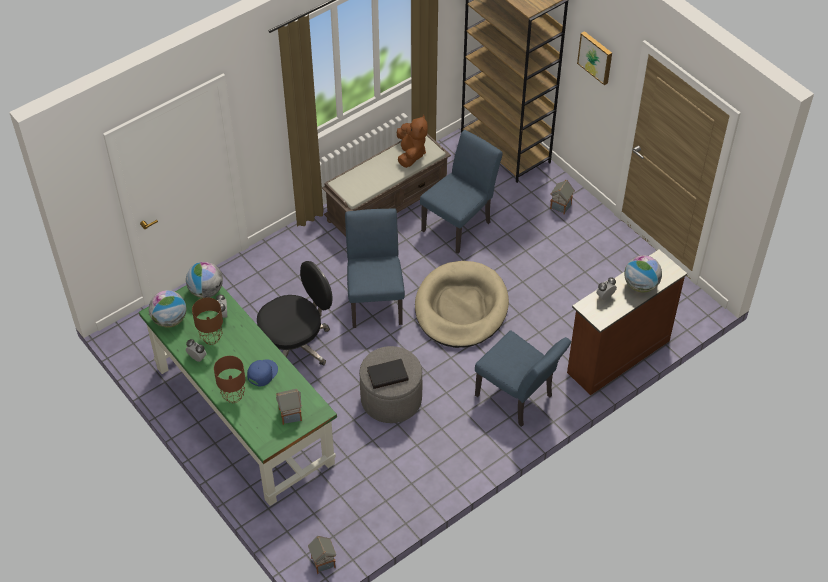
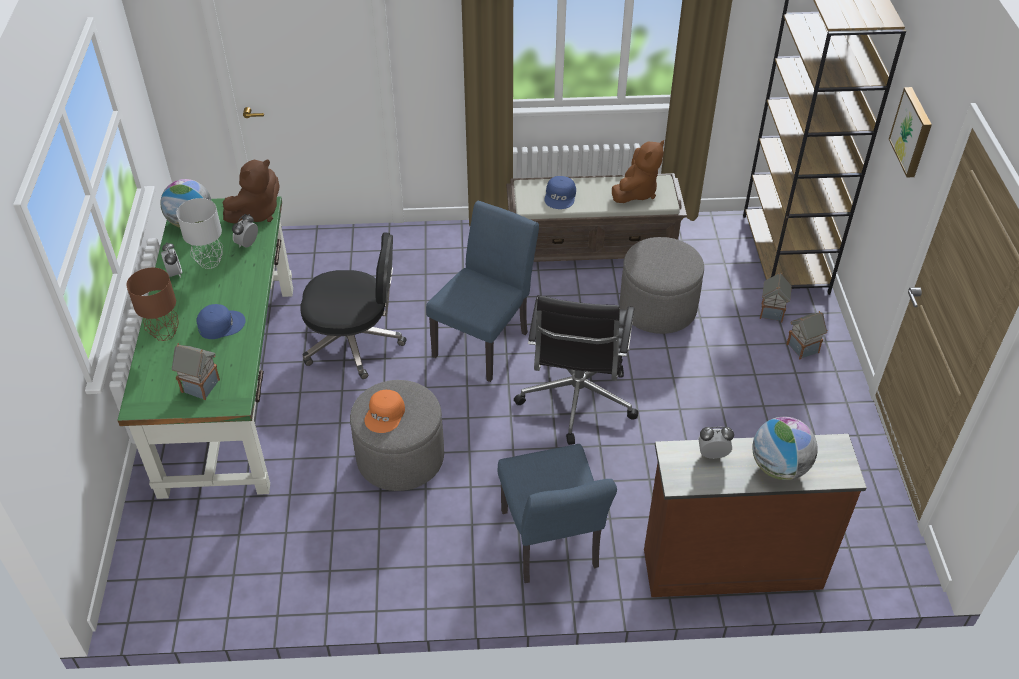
camera: 35 degrees right, 5 degrees down
globe [186,262,223,298] -> brown plush toy [223,160,280,224]
brown table lamp [192,297,223,345] -> grey table lamp [176,198,223,269]
toy house [308,536,336,574] -> toy house moved to [760,273,792,323]
black book [367,359,409,389] -> orange cap [364,390,405,433]
beige dog bed [415,261,509,348] -> black office chair [514,295,638,445]
blue chair [420,130,503,254] -> grey ottoman [620,237,704,334]
none -> blue cap [544,176,576,209]

